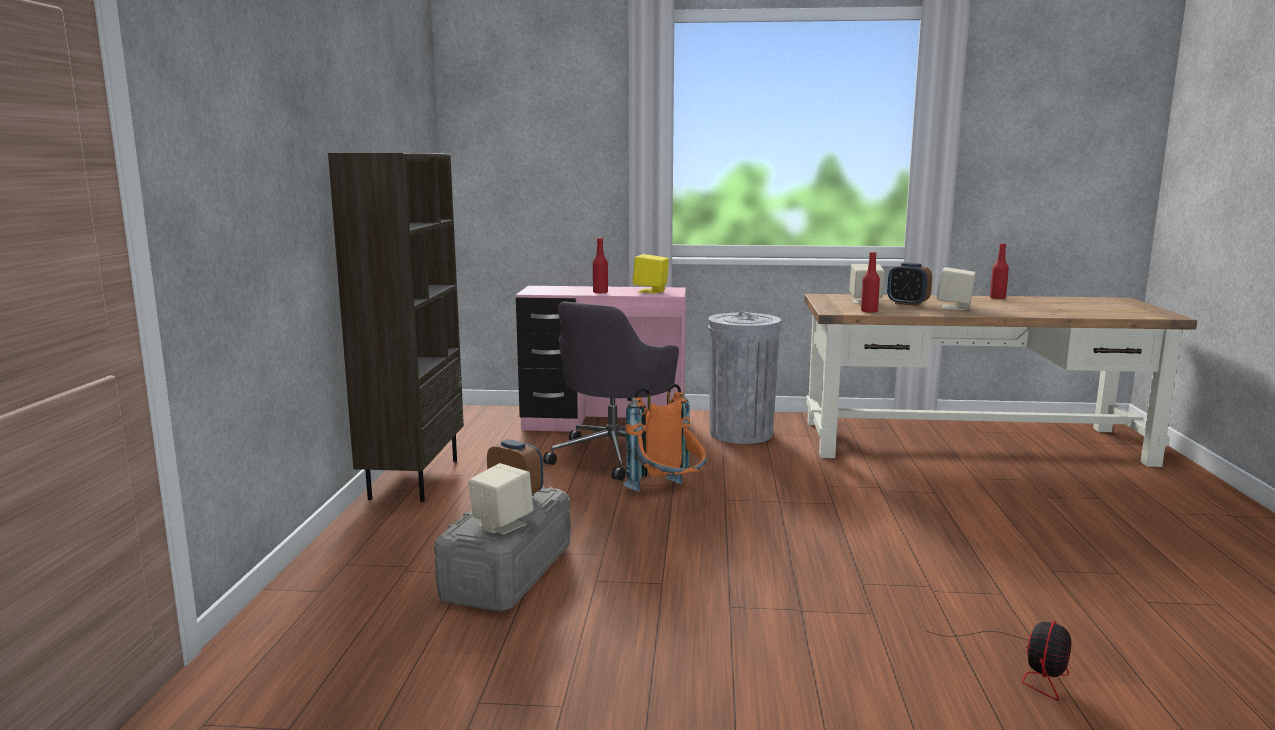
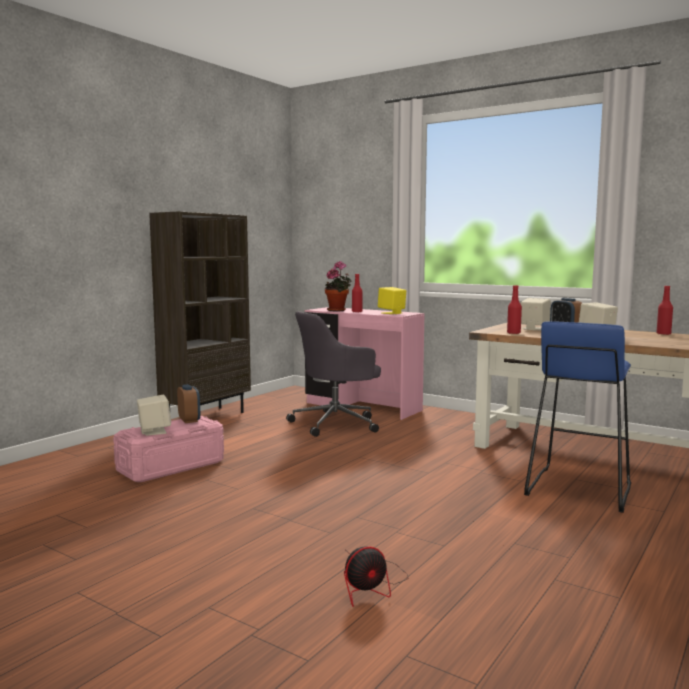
camera: 30 degrees right, 5 degrees down
grey storage box [434,486,571,612] -> pink storage box [113,416,224,482]
orange backpack [623,384,707,492] -> none
grey trash can [708,312,781,444] -> none
none -> potted plant [325,261,352,311]
none -> blue stool [524,321,631,513]

